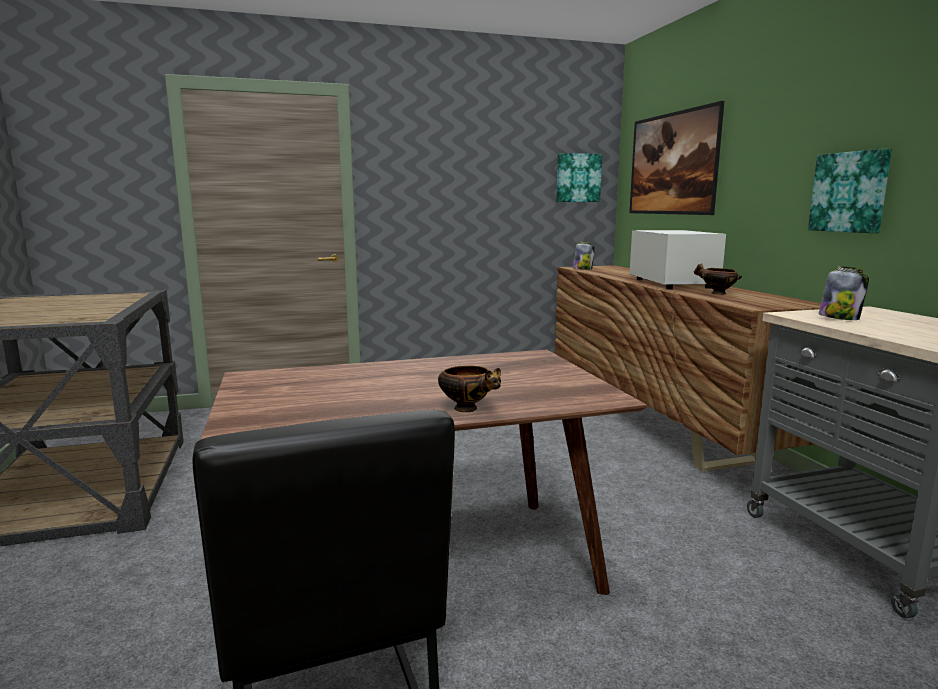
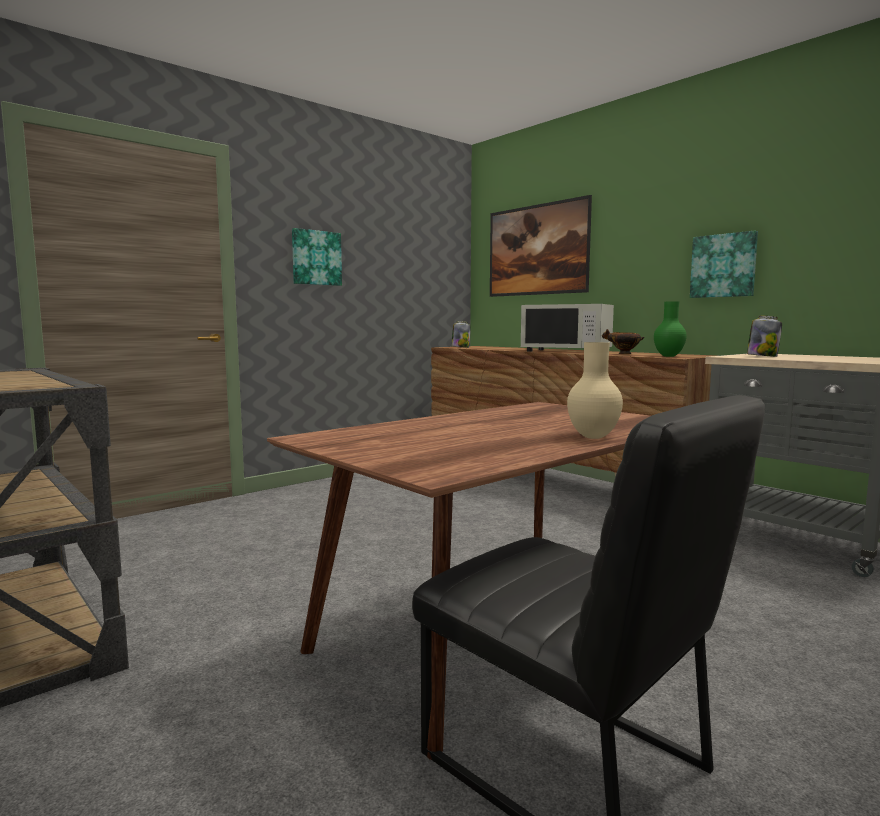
camera: 25 degrees left, 5 degrees down
bowl [438,365,501,412] -> beige vase [567,342,623,439]
picture [556,153,602,202] -> picture moved to [292,228,342,286]
white microwave [630,230,726,289] -> white microwave turned 150 degrees clockwise [521,304,614,351]
none -> green vase [654,301,687,357]

